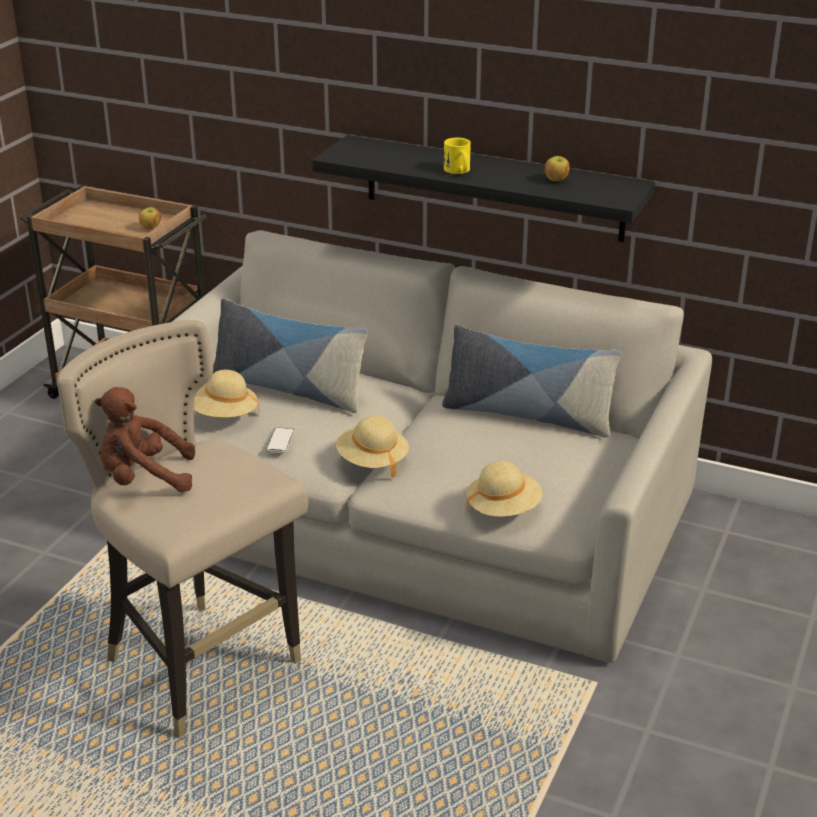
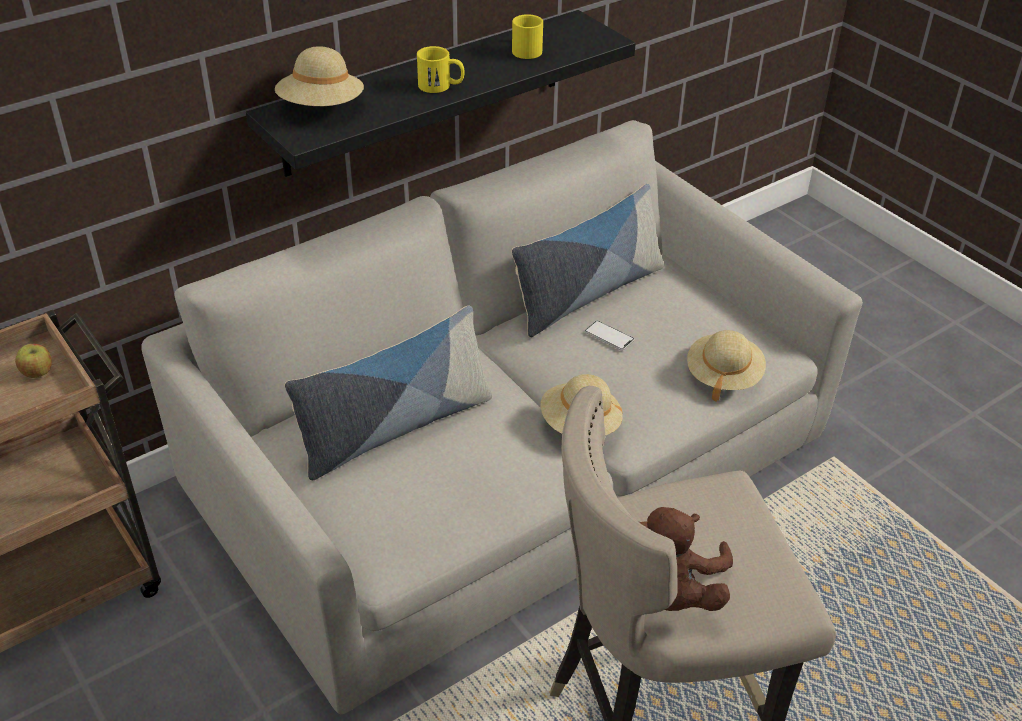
camera: 60 degrees left, 10 degrees up
beige hat [194,370,259,418] -> beige hat moved to [275,46,364,106]
phone [266,427,295,453] -> phone moved to [585,321,634,350]
apple [544,156,570,181] -> yellow mug [512,14,543,59]

